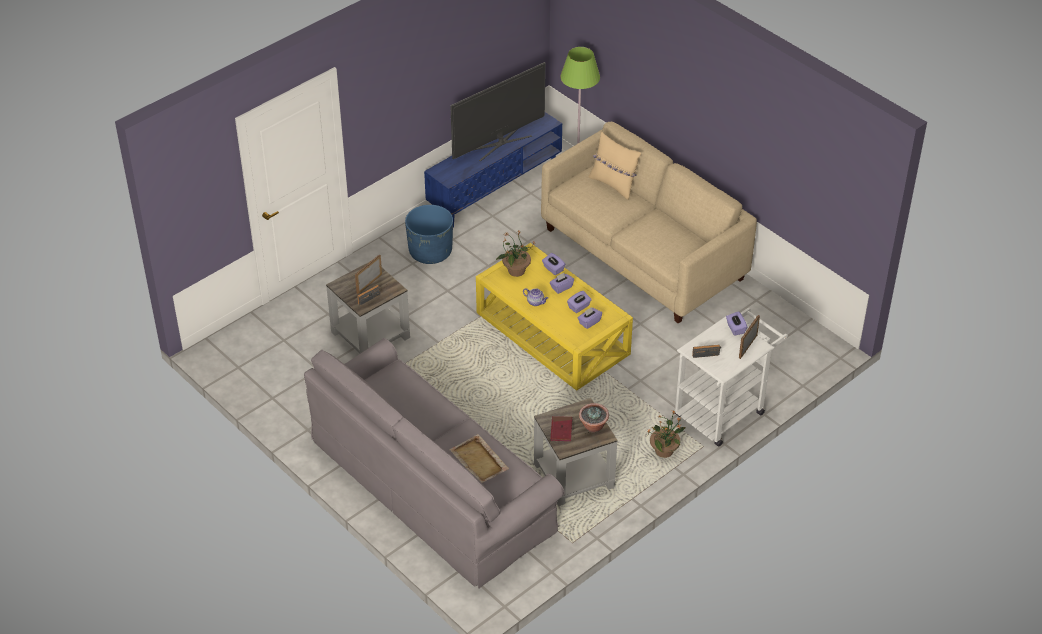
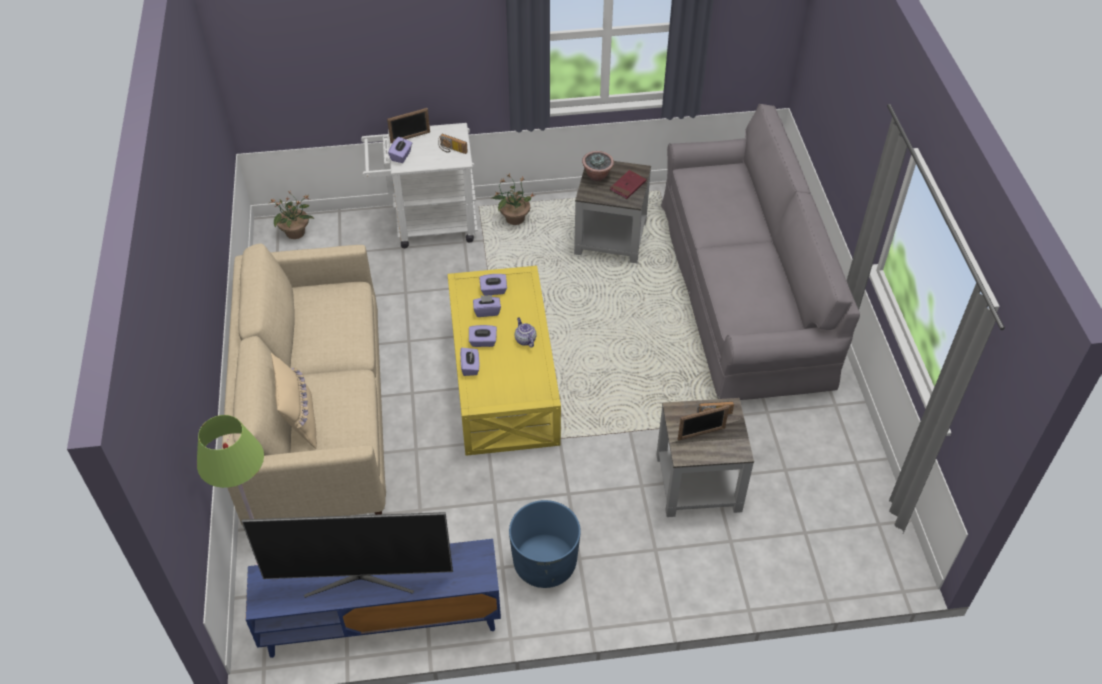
camera: 145 degrees left, 5 degrees up
beige tray [449,434,509,483] -> none
potted plant [496,230,535,277] -> potted plant moved to [268,192,314,239]

